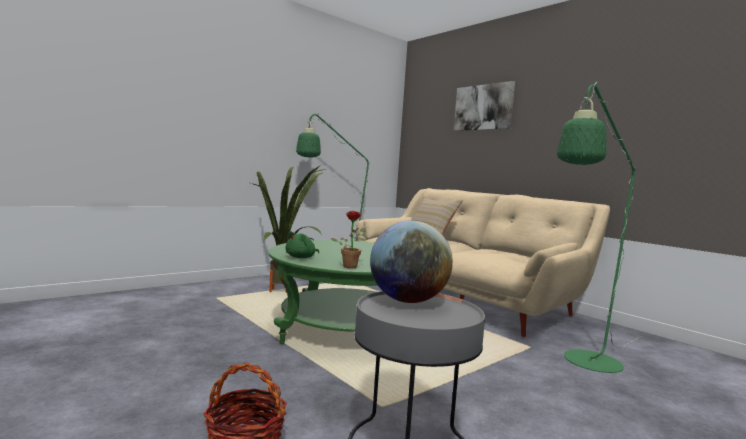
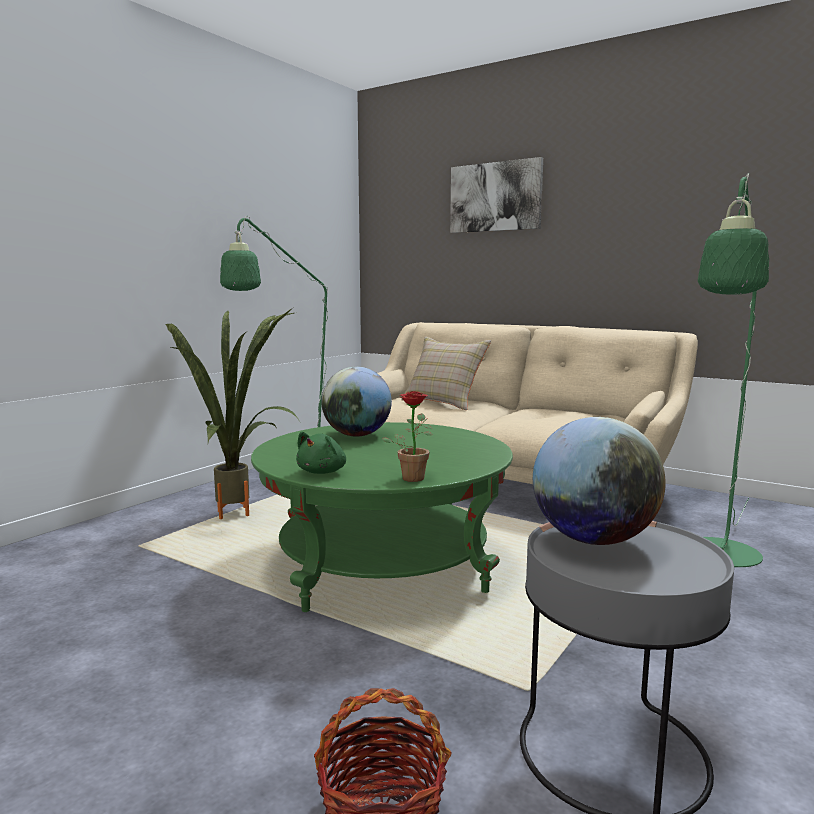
camera: 15 degrees left, 5 degrees up
none -> globe [321,367,392,437]

